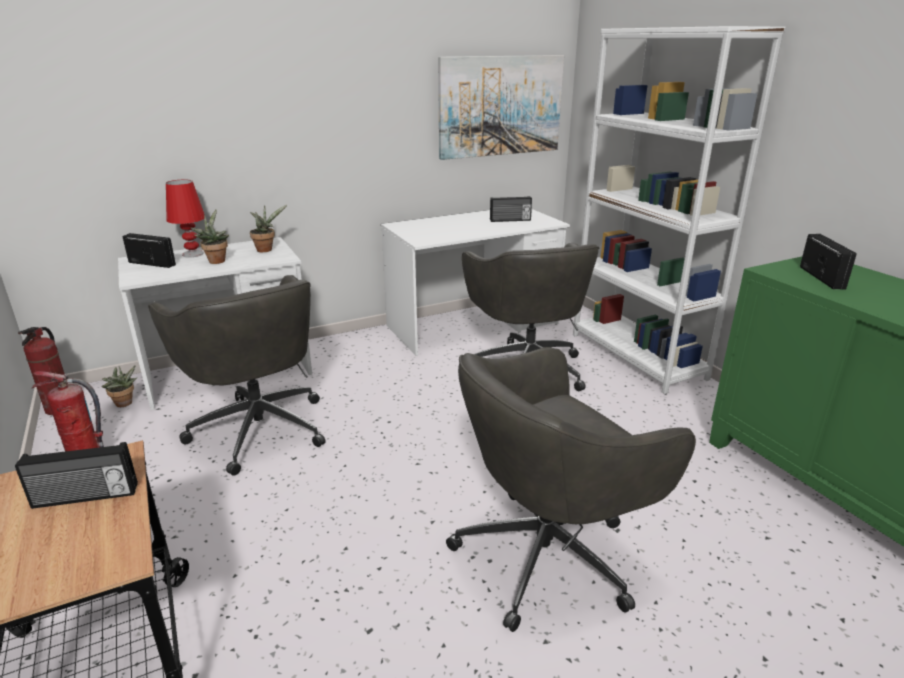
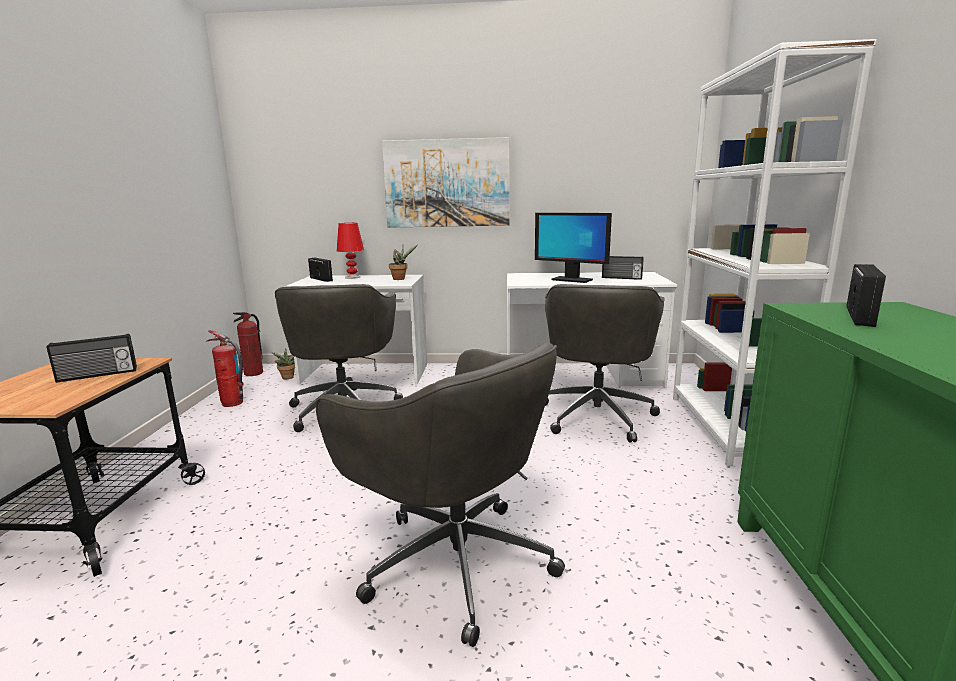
camera: 30 degrees right, 10 degrees down
radio [15,442,138,509] -> radio turned 45 degrees counterclockwise [47,334,137,383]
potted plant [191,209,229,264] -> none
picture [438,55,564,160] -> picture moved to [382,137,510,228]
grey office chair [446,347,696,632] -> grey office chair turned 135 degrees counterclockwise [316,343,565,647]
none -> monitor [535,213,612,283]

